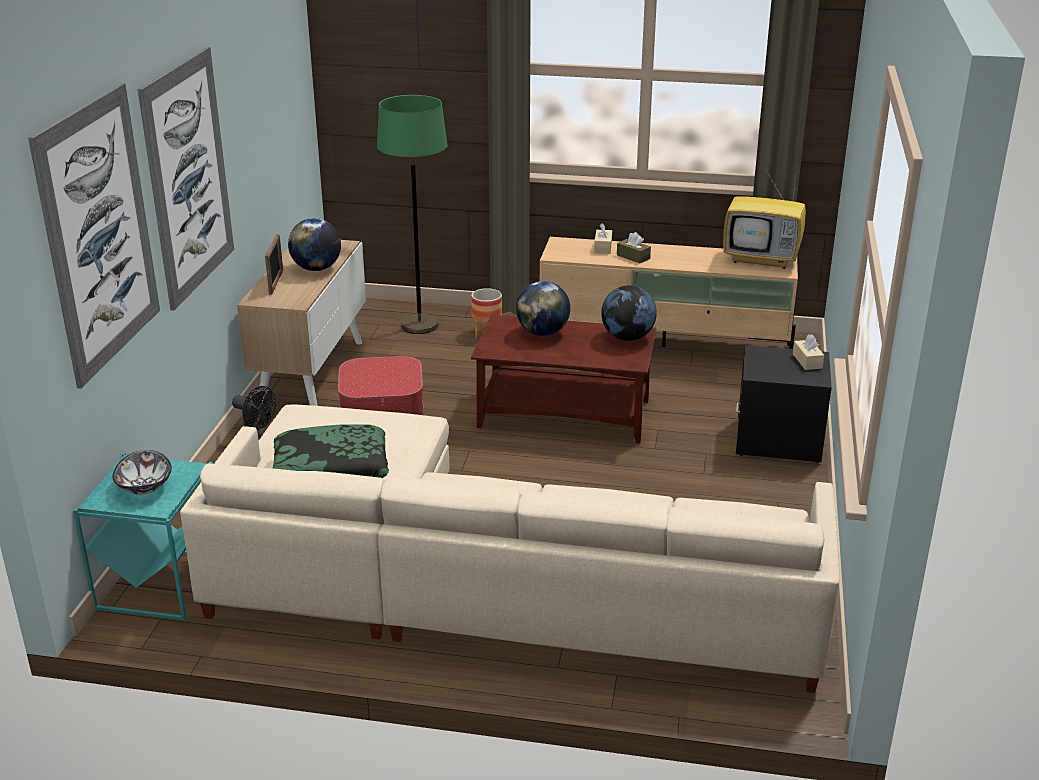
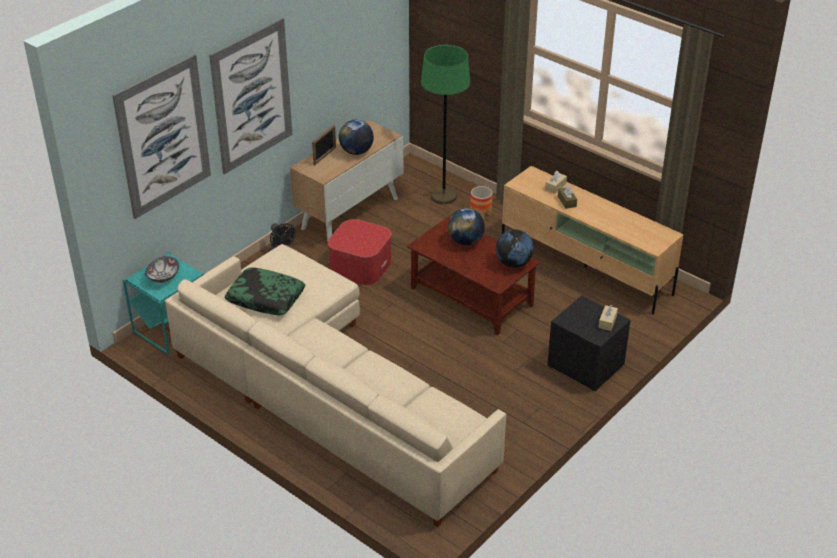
camera: 30 degrees right, 10 degrees up
television [723,168,806,269] -> none

